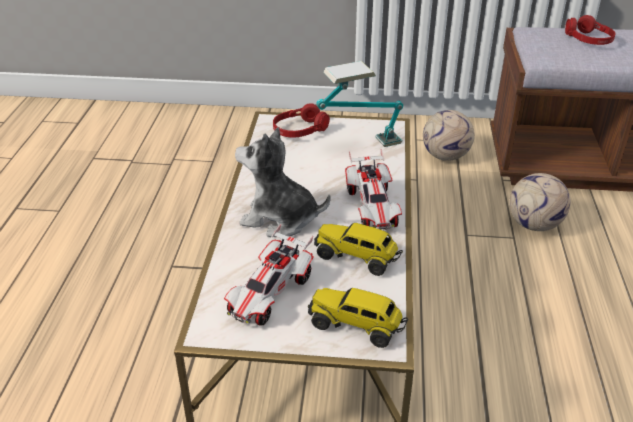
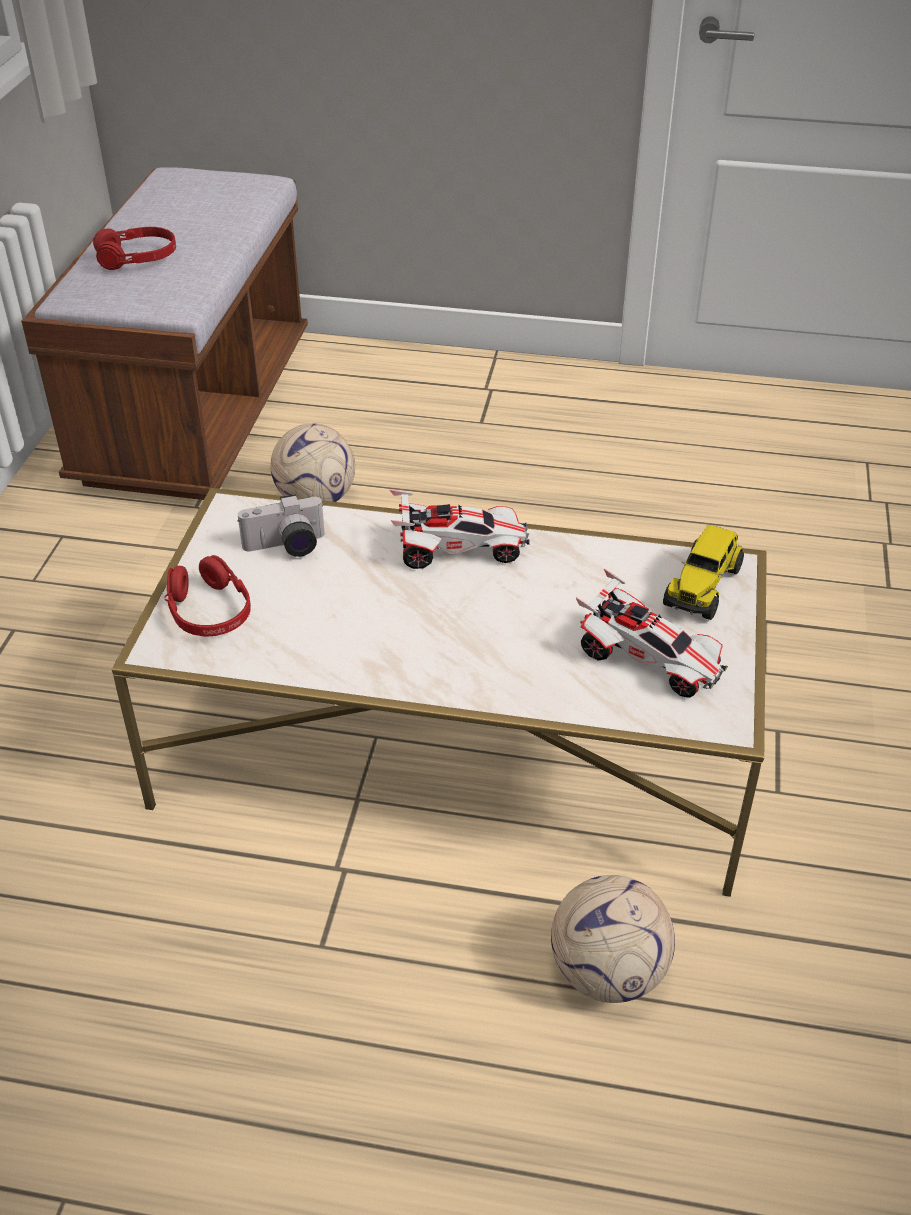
camera: 85 degrees left, 5 degrees up
plush toy [235,127,330,237] -> none
toy truck [314,223,403,276] -> none
table lamp [316,61,403,147] -> camera [238,494,325,557]
football [423,110,475,161] -> football moved to [551,875,675,1003]

